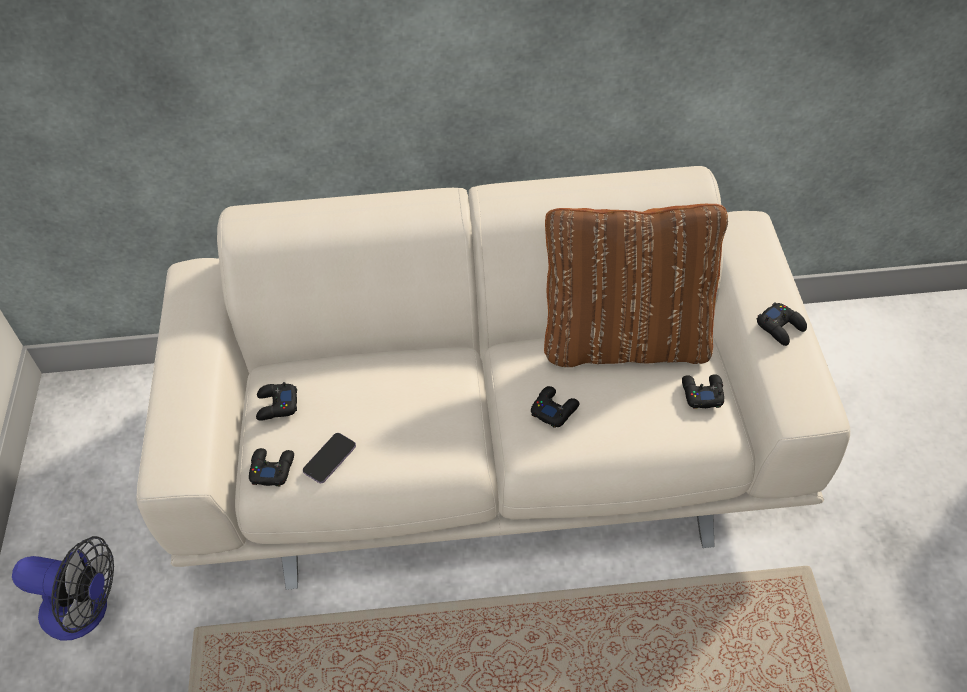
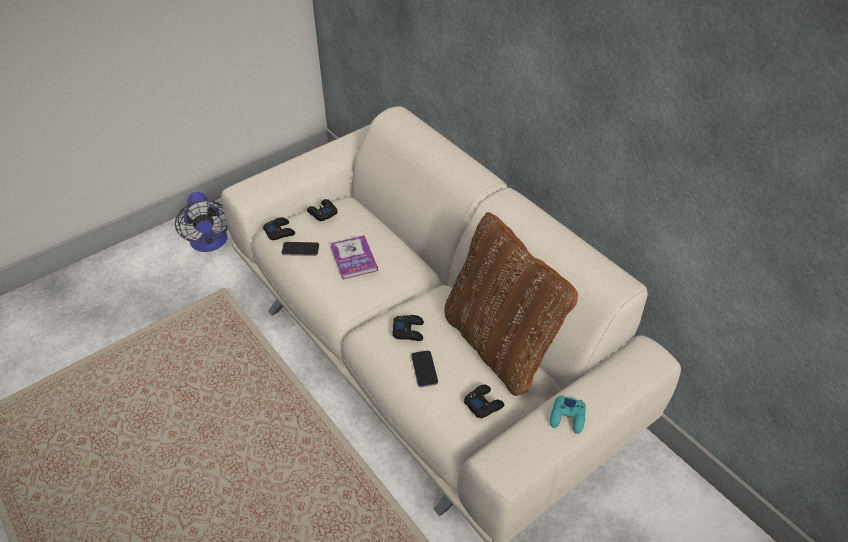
camera: 55 degrees right, 5 degrees down
black game controller [757,303,807,346] -> turquoise game controller [550,395,586,434]
none -> book [330,235,378,279]
none -> phone [411,351,438,387]

